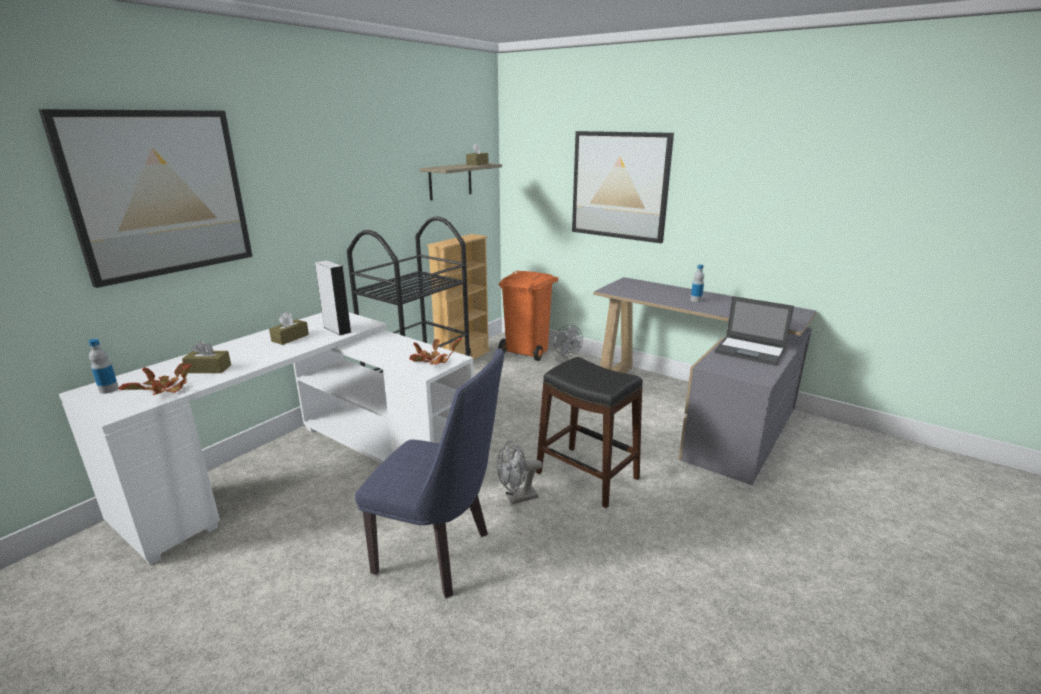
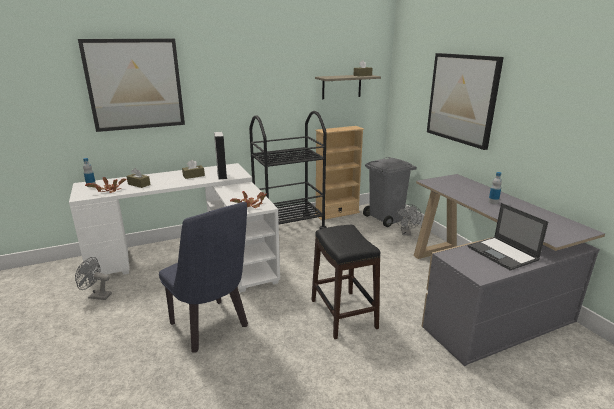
camera: 30 degrees right, 0 degrees up
grey fan [497,441,542,504] -> grey fan moved to [75,257,112,300]
orange trash can [498,270,558,361] -> grey trash can [363,157,417,227]

